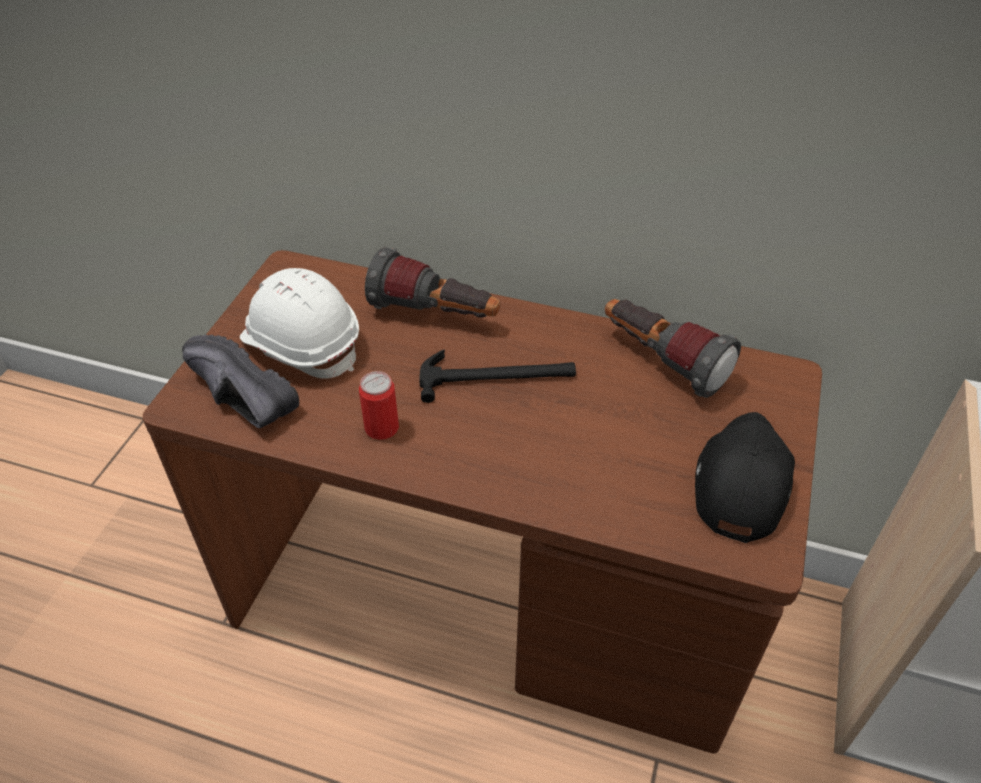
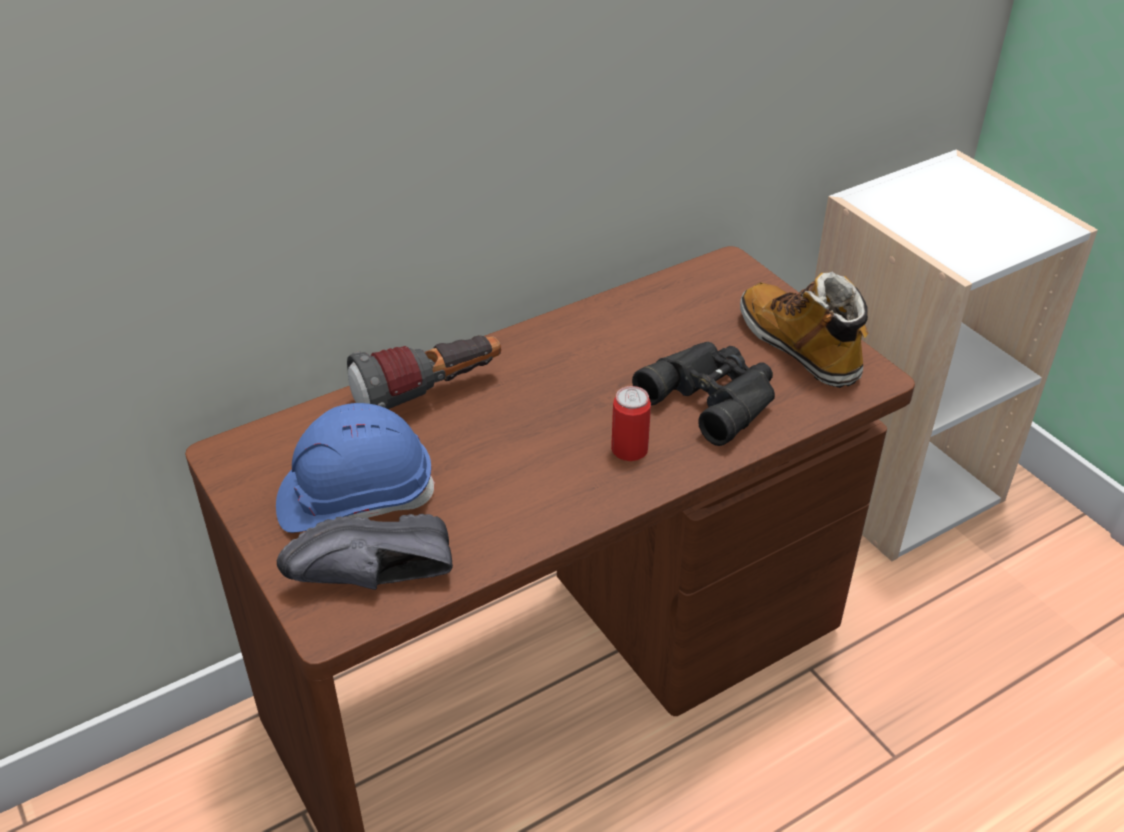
camera: 50 degrees left, 5 degrees down
white hard hat [240,268,359,379] -> blue hard hat [276,403,435,533]
can [359,371,399,440] -> can moved to [611,386,651,461]
hammer [419,349,576,403] -> none
flashlight [605,299,741,398] -> none
black cap [695,412,795,543] -> boot [740,272,868,388]
none -> black binoculars [632,342,775,446]

